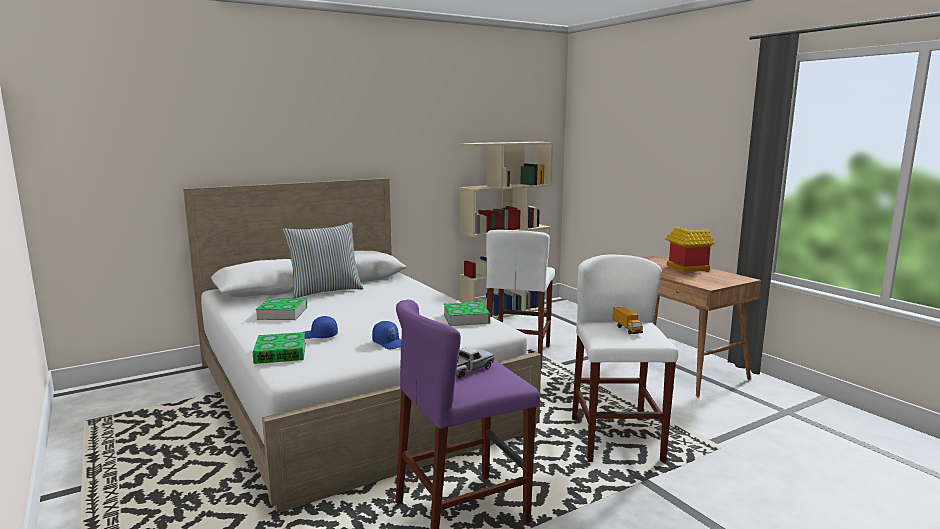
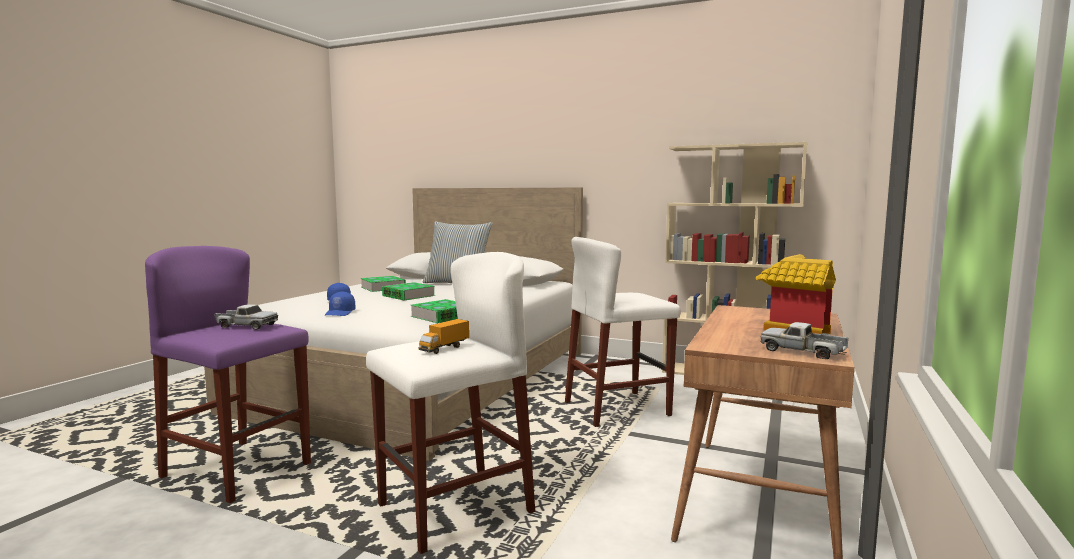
camera: 55 degrees right, 5 degrees down
book [253,332,306,364] -> book moved to [382,282,435,301]
none -> toy truck [761,322,848,359]

